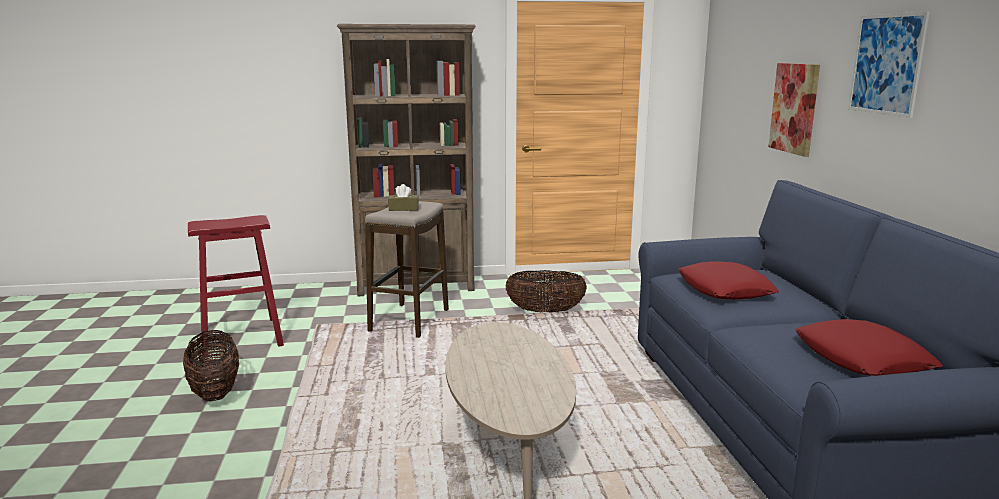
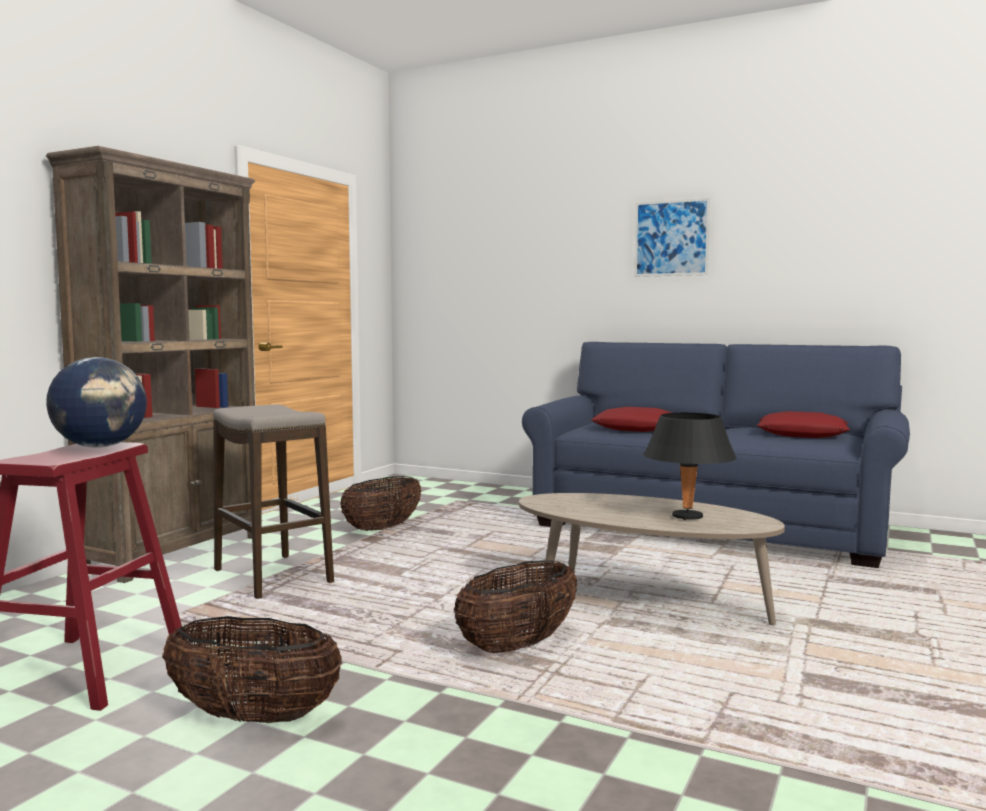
camera: 55 degrees left, 10 degrees down
brown tissue box [388,184,419,211] -> none
picture [768,63,820,157] -> none
none -> globe [46,357,147,448]
none -> basket [454,560,578,653]
none -> black table lamp [643,413,736,520]

